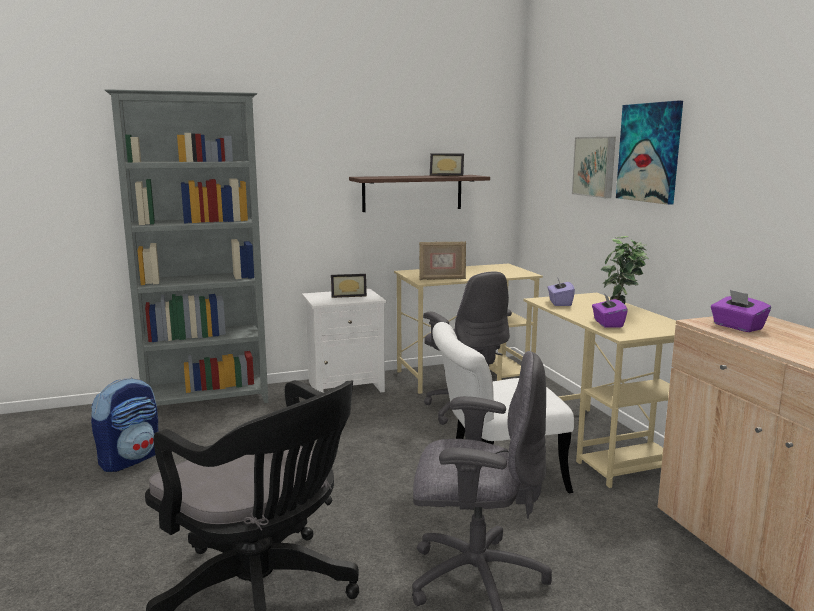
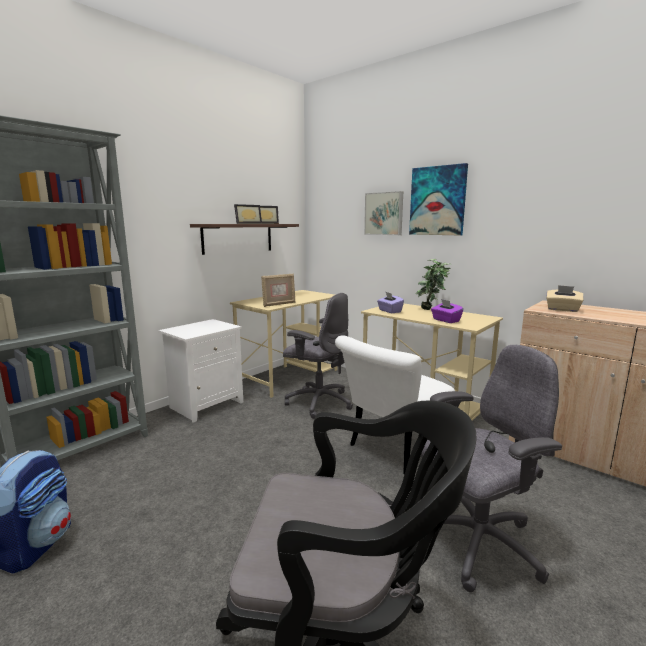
camera: 30 degrees left, 0 degrees up
picture frame [331,274,367,298] -> picture frame moved to [234,204,262,224]
purple tissue box [711,290,771,332] -> beige tissue box [546,285,583,312]

